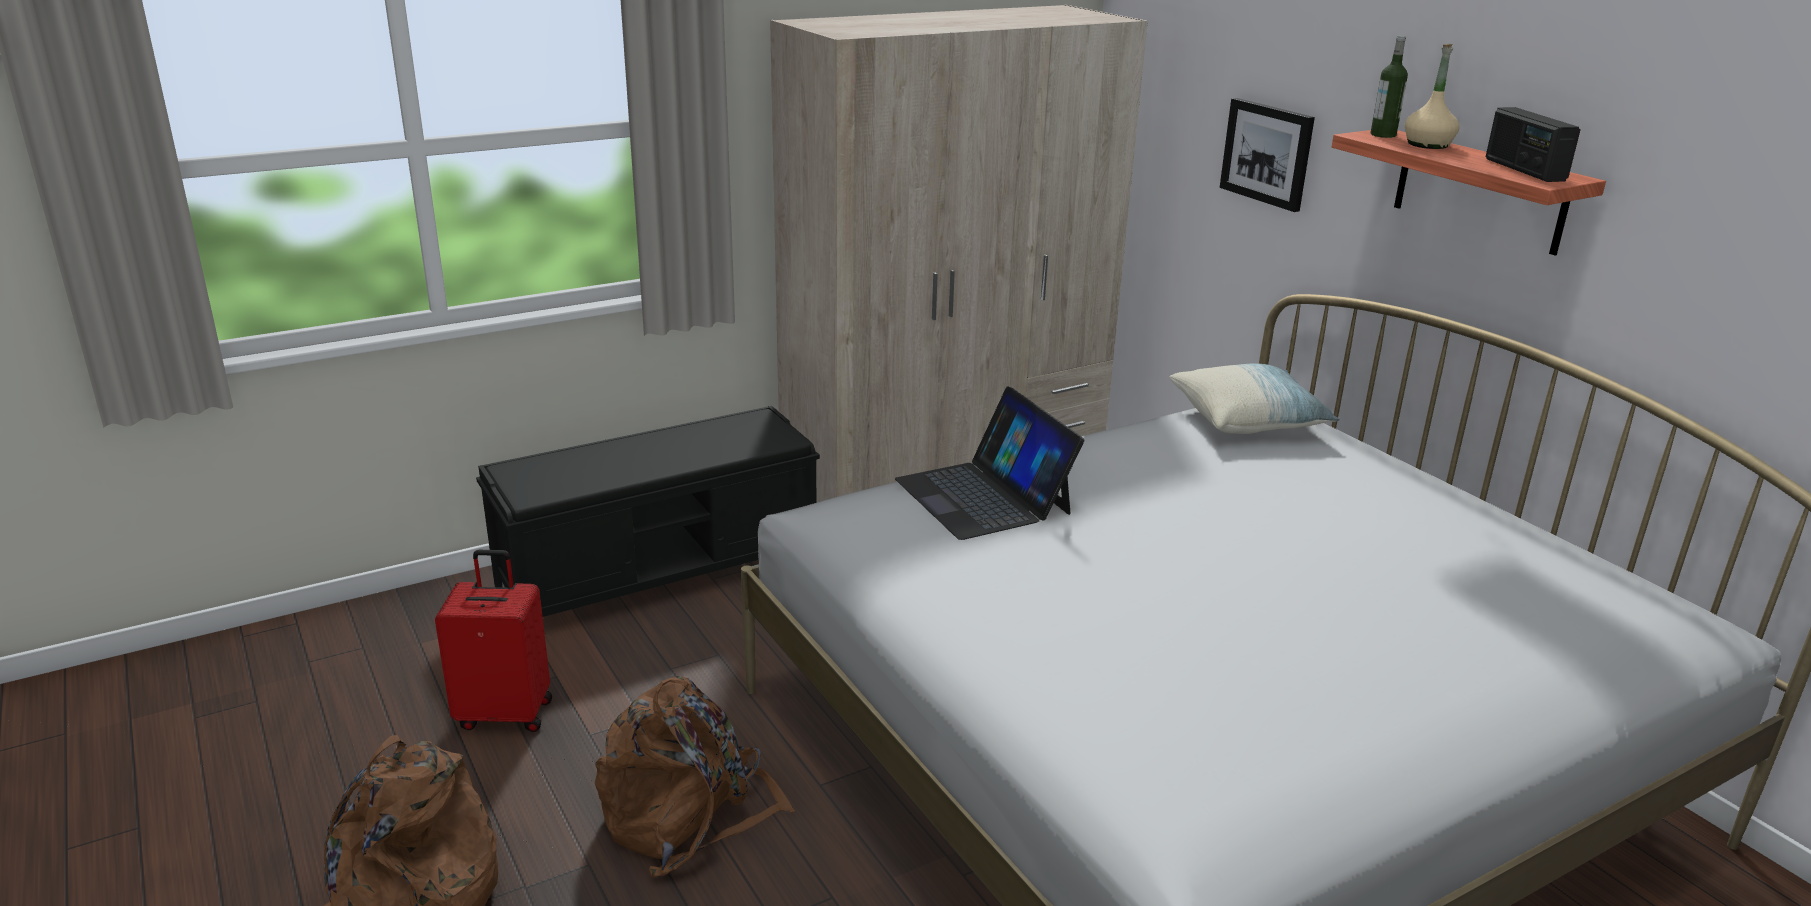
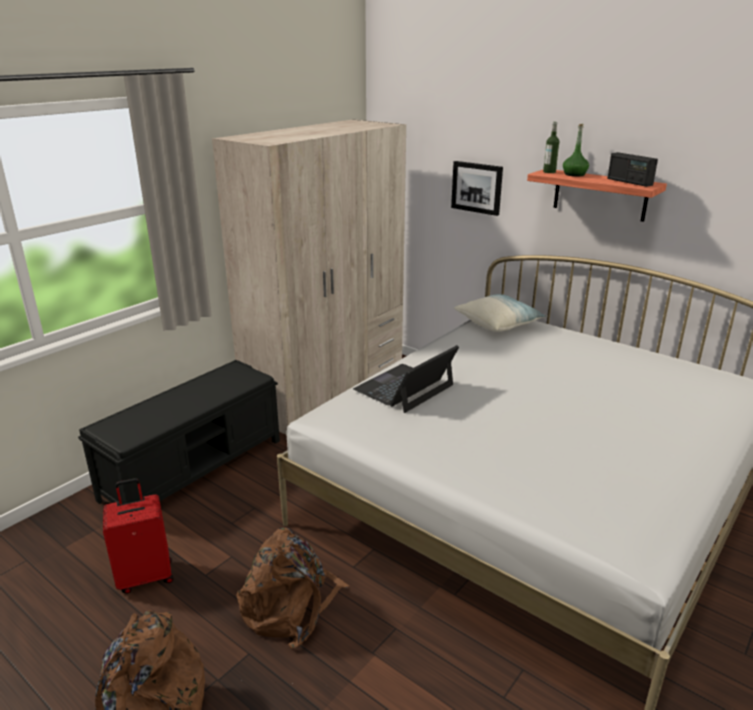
camera: 20 degrees left, 0 degrees up
laptop [895,386,1084,540] -> laptop turned 90 degrees clockwise [353,345,459,413]
beige bottle [1405,44,1460,149] -> green bottle [563,124,589,177]

